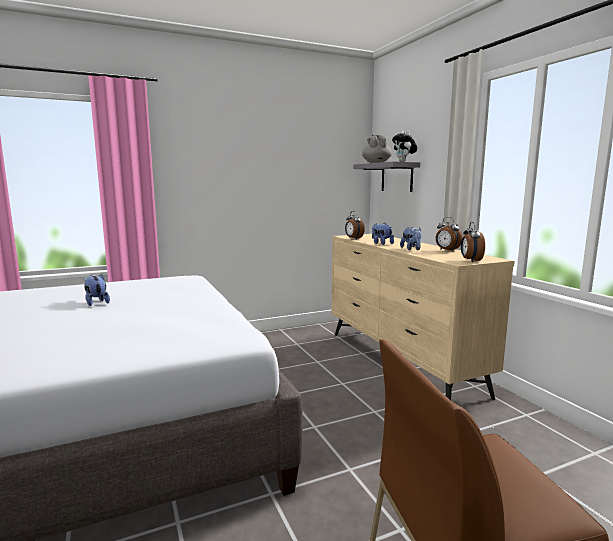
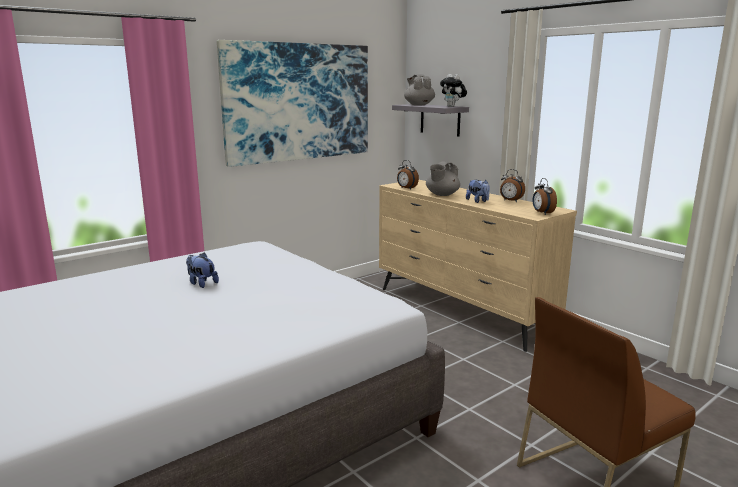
camera: 15 degrees left, 5 degrees up
plush toy [372,223,394,245] -> grey teapot [426,161,460,196]
none -> picture [217,40,368,167]

